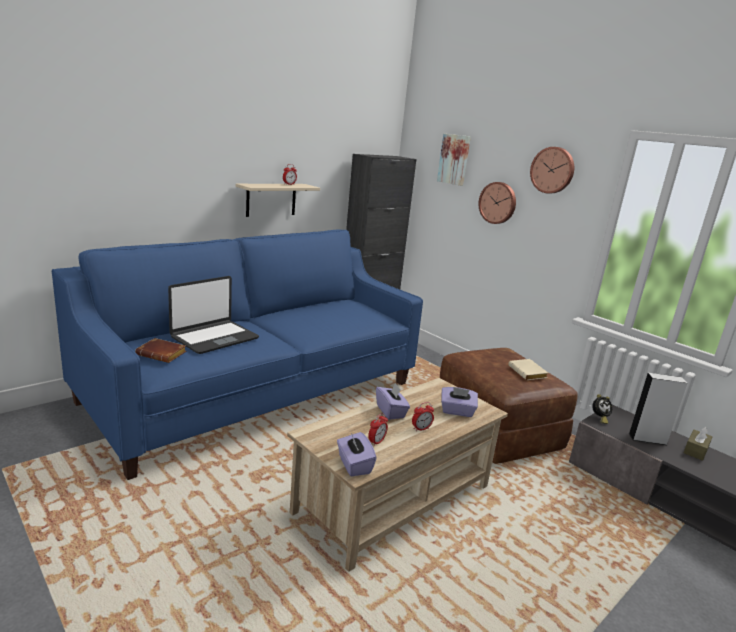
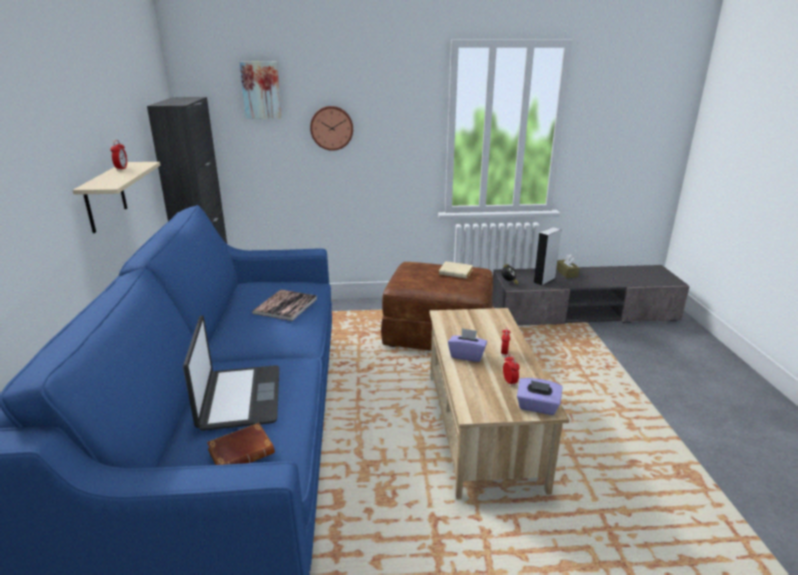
camera: 50 degrees left, 5 degrees up
purple tissue box [441,387,478,417] -> none
wall clock [530,147,574,193] -> none
none -> book [252,290,317,321]

